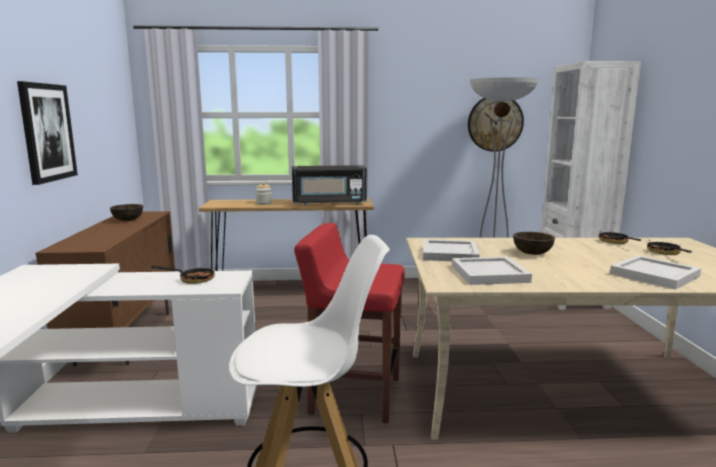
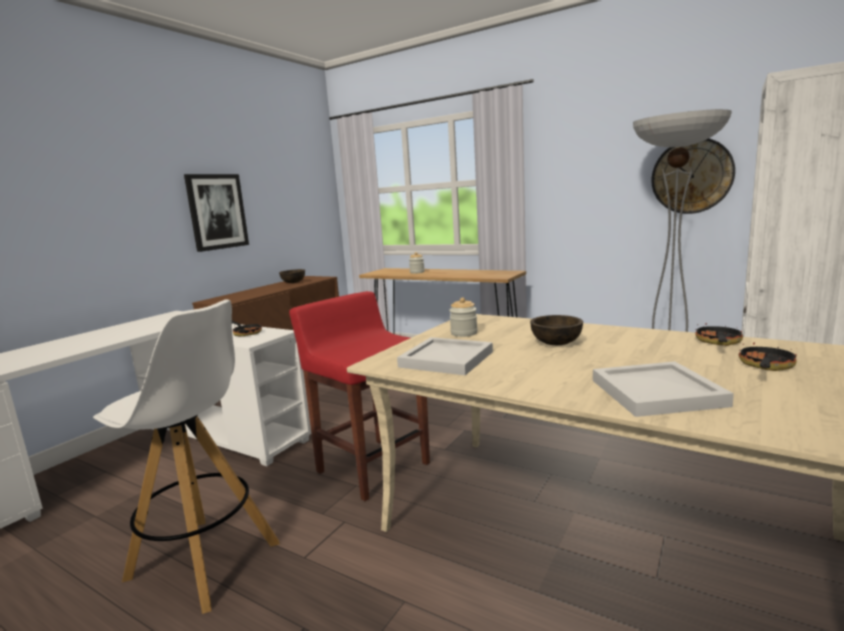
camera: 35 degrees right, 0 degrees up
black microwave [292,165,367,206] -> none
white tray [423,239,480,261] -> jar [449,297,478,337]

